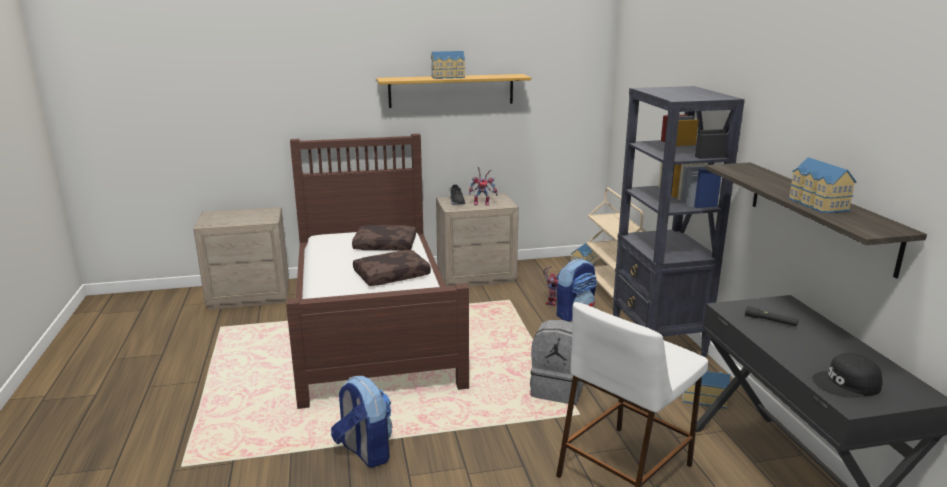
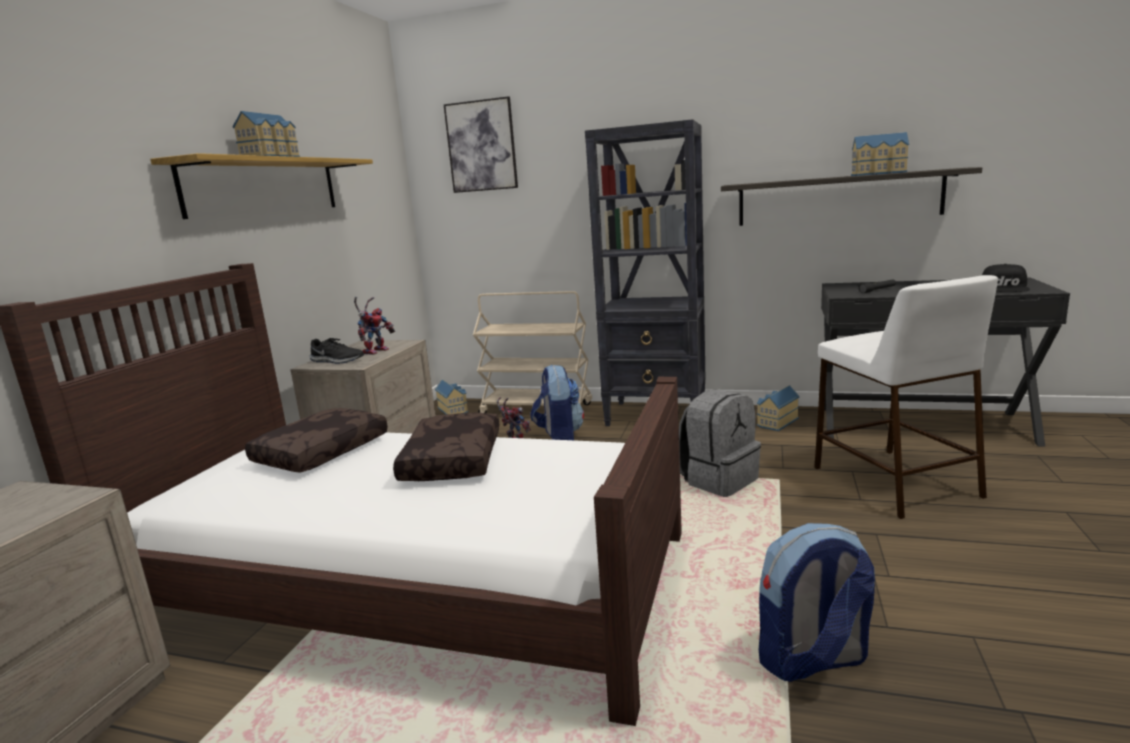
camera: 60 degrees left, 5 degrees down
none -> picture [444,96,518,193]

